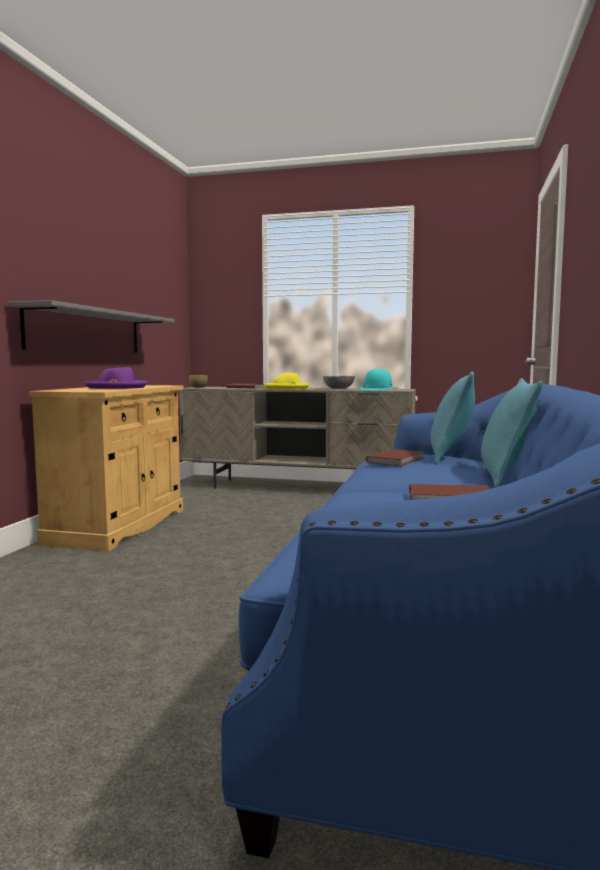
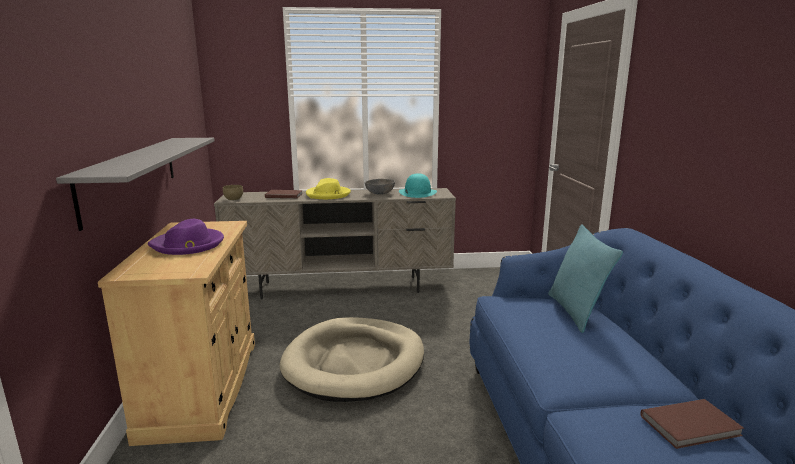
camera: 20 degrees left, 10 degrees up
brown book [366,449,424,466] -> none
turquoise pillow [481,378,543,487] -> none
none -> beige dog bed [279,317,424,402]

